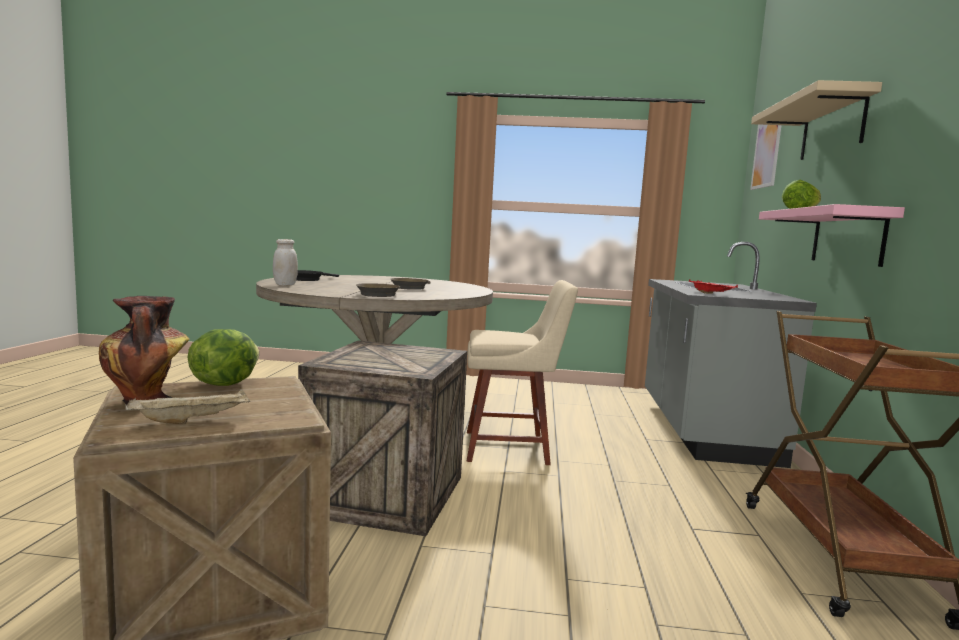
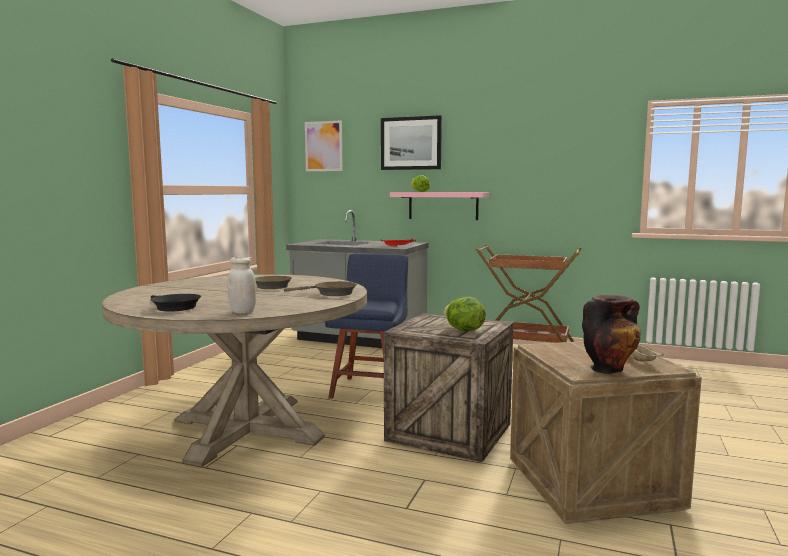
camera: 75 degrees left, 0 degrees up
lettuce [188,329,260,386] -> lettuce moved to [444,297,486,331]
beige chair [467,280,578,465] -> blue chair [325,253,408,399]
beige shelf [751,80,882,160] -> picture [381,115,442,170]

